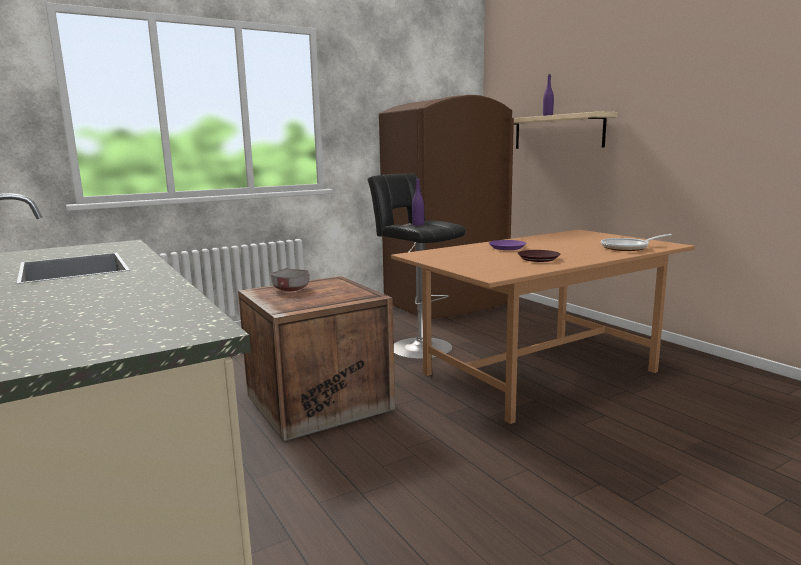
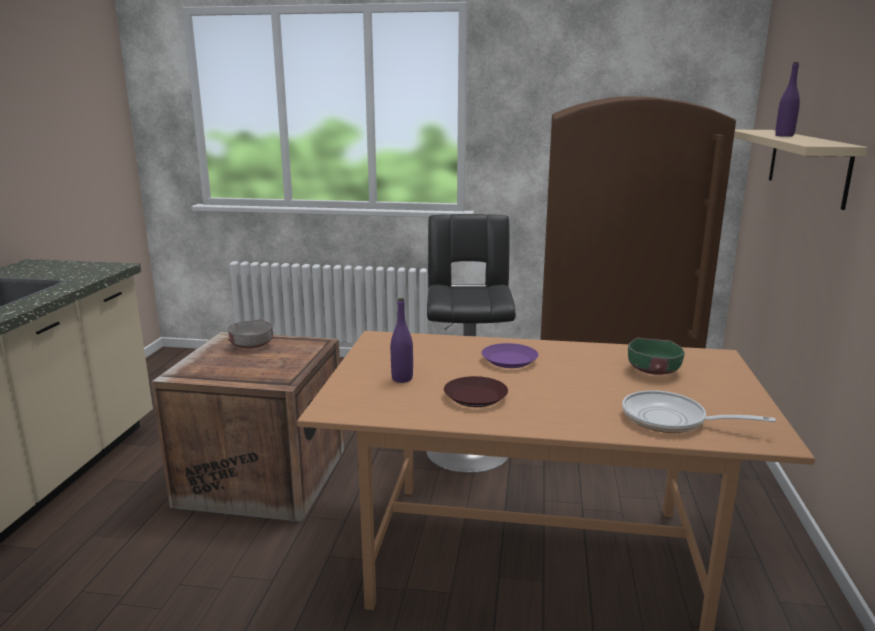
camera: 40 degrees right, 5 degrees up
purple bottle [412,178,424,226] -> purple bottle moved to [391,298,413,383]
none -> green bowl [628,337,685,375]

